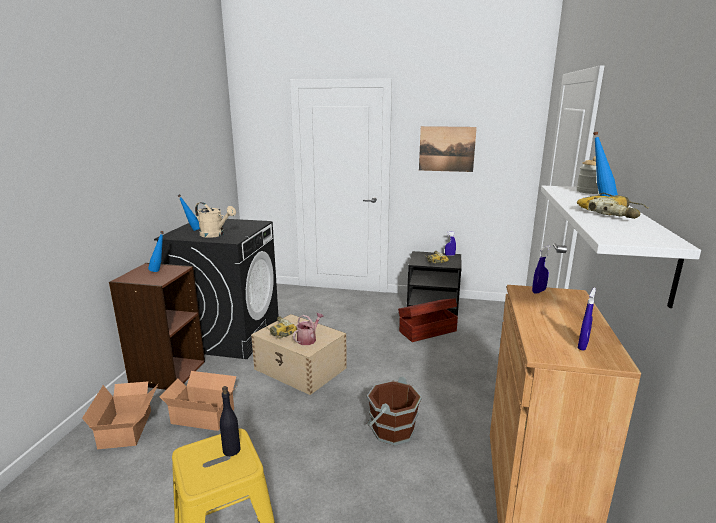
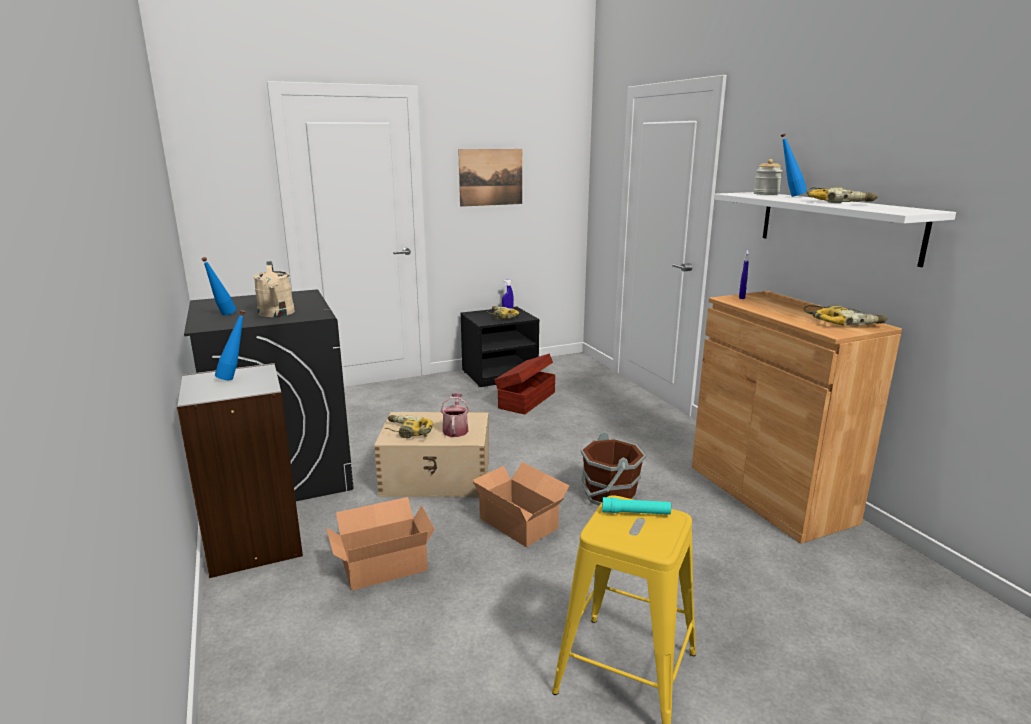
camera: 35 degrees left, 0 degrees up
cardboard box [82,381,159,449] -> cardboard box moved to [472,462,569,547]
brown bookcase [109,263,205,390] -> grey bookcase [177,363,303,578]
beige watering can [195,202,236,238] -> beige watering can turned 75 degrees clockwise [253,261,295,317]
black bottle [220,386,240,456] -> turquoise flashlight [602,497,671,514]
blue spray bottle [578,288,596,351] -> power drill [803,305,888,326]

